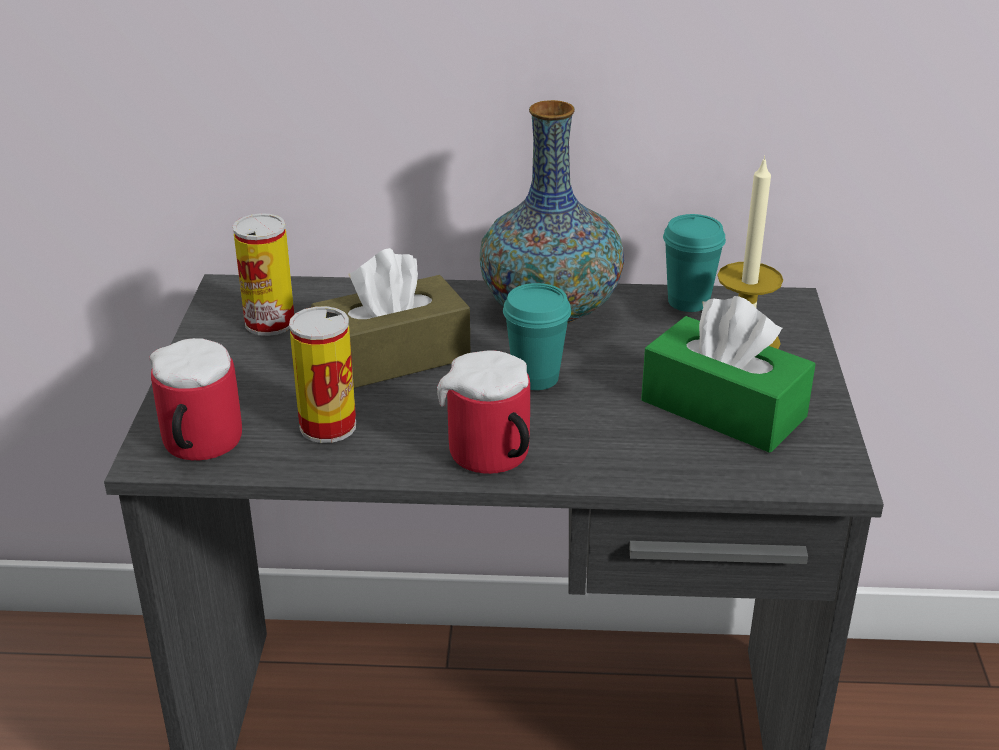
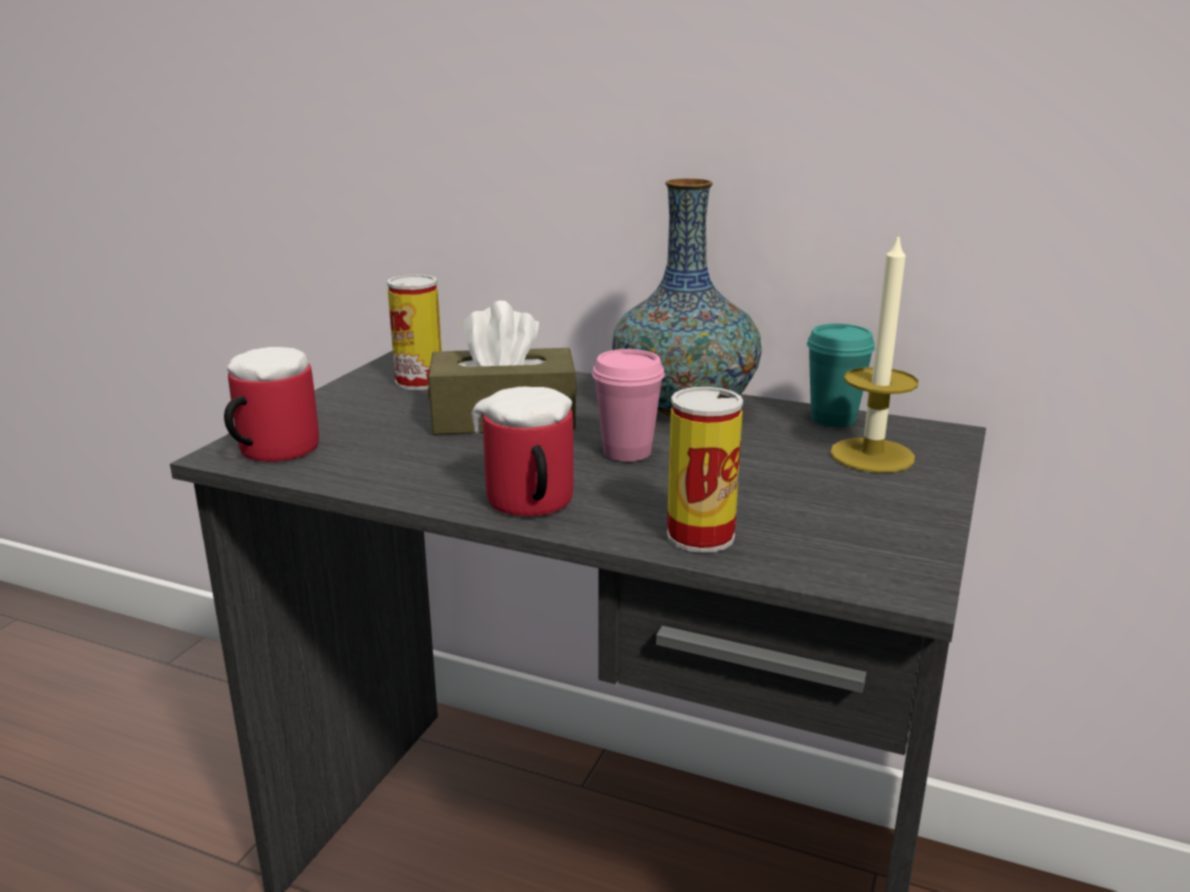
camera: 20 degrees right, 10 degrees down
can [289,306,356,443] -> can moved to [667,387,743,553]
turquoise cup [503,283,571,390] -> pink cup [592,349,665,462]
green tissue box [641,296,815,453] -> none

